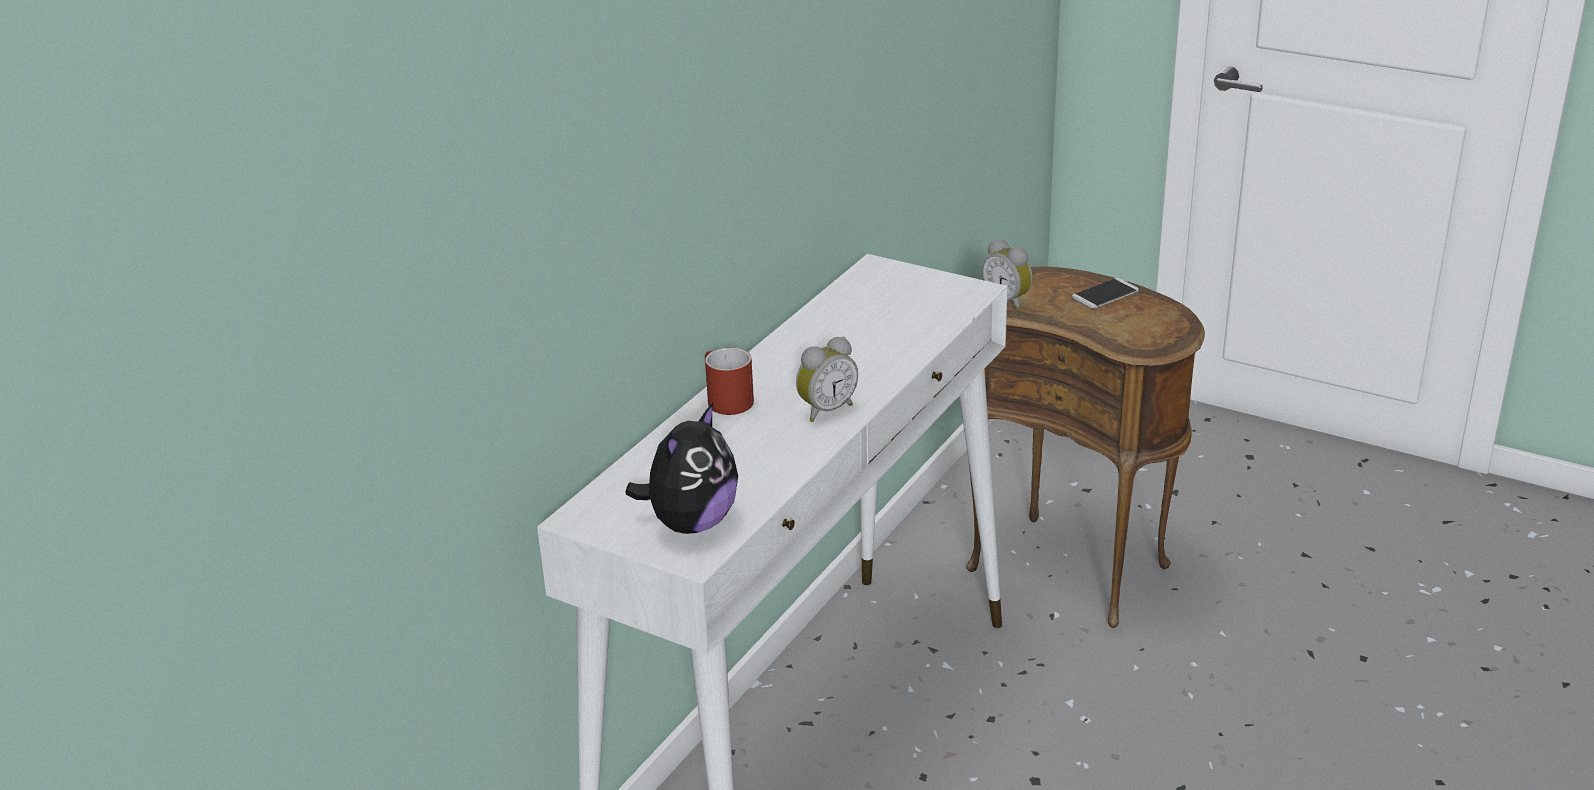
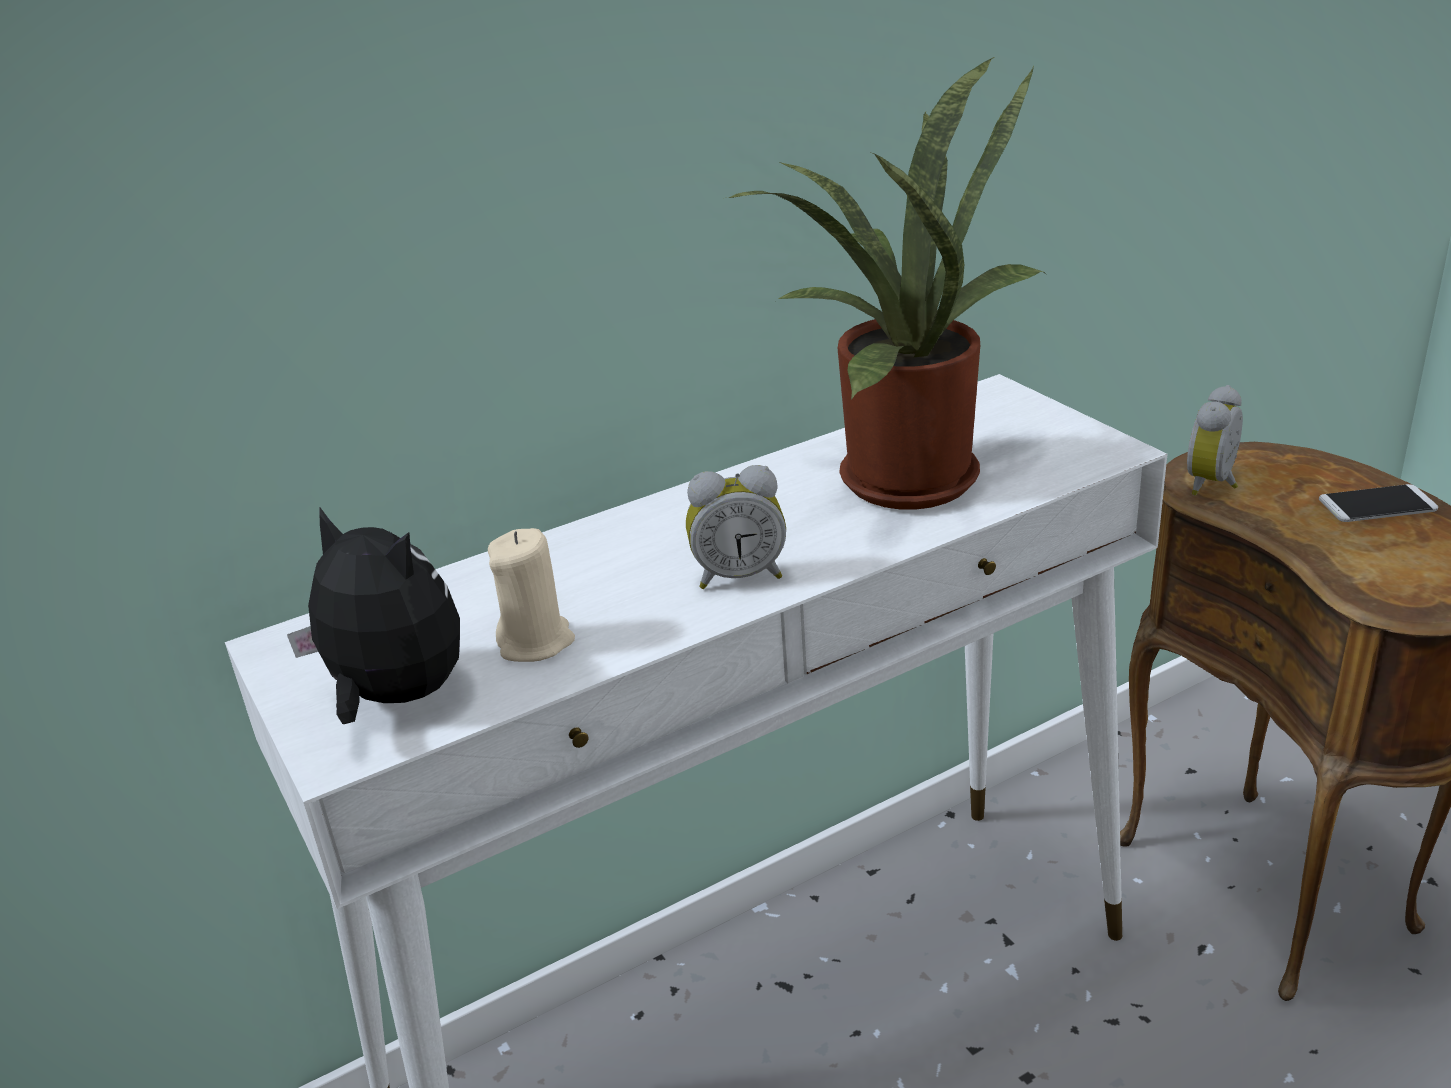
camera: 30 degrees right, 0 degrees up
plush toy [625,403,738,534] -> plush toy turned 120 degrees counterclockwise [287,508,460,724]
red mug [705,348,754,415] -> none
alarm clock [982,238,1033,310] -> alarm clock turned 45 degrees clockwise [1187,385,1243,496]
none -> beige candle [488,528,575,662]
none -> potted plant [729,57,1047,510]

